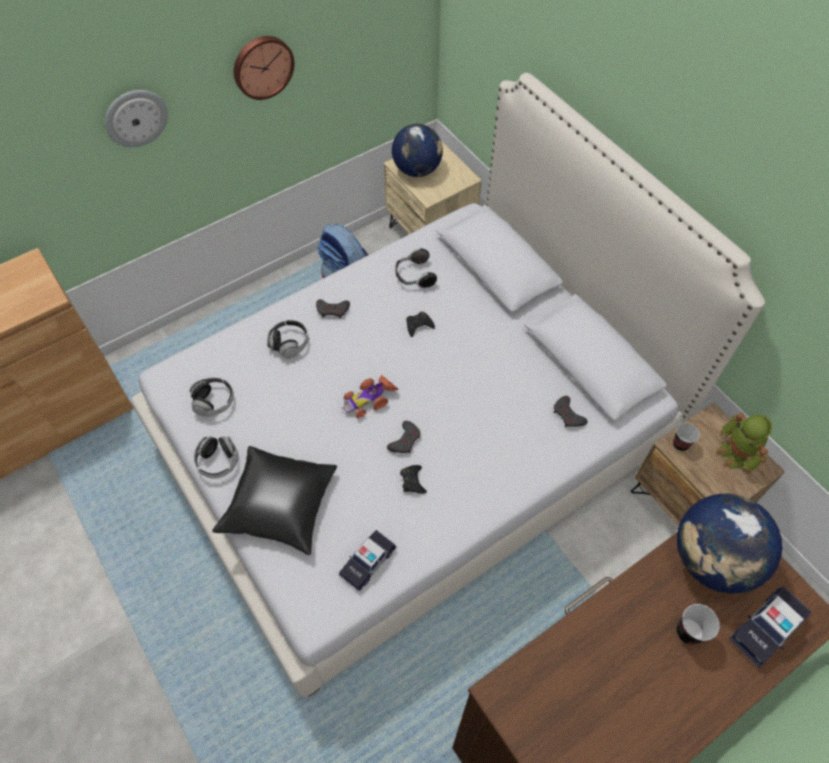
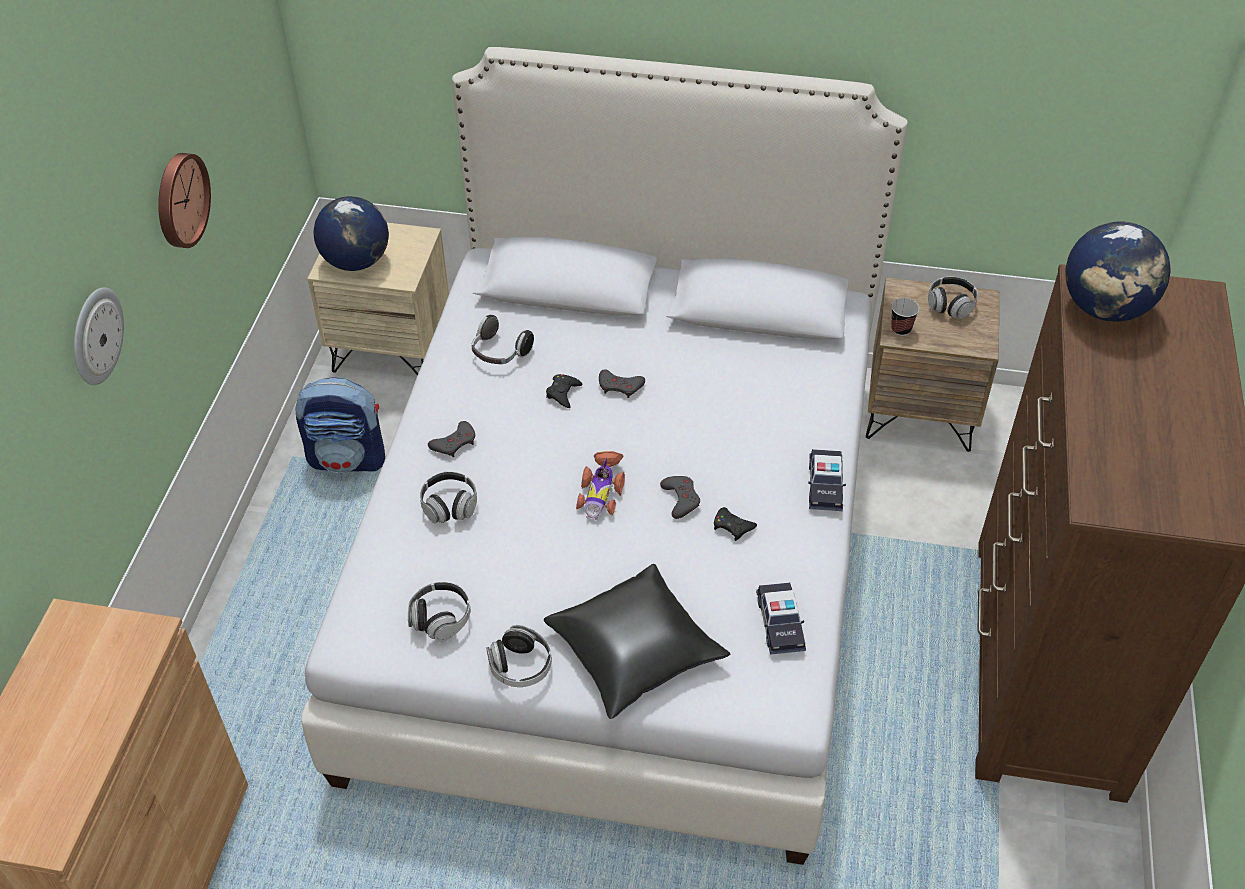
camera: 45 degrees left, 10 degrees down
grey game controller [554,396,588,427] -> grey game controller moved to [599,370,645,398]
cup [677,604,719,645] -> none
toy robot [715,413,772,473] -> headphones [928,277,978,319]
toy car [729,586,811,668] -> toy car moved to [808,449,846,511]

